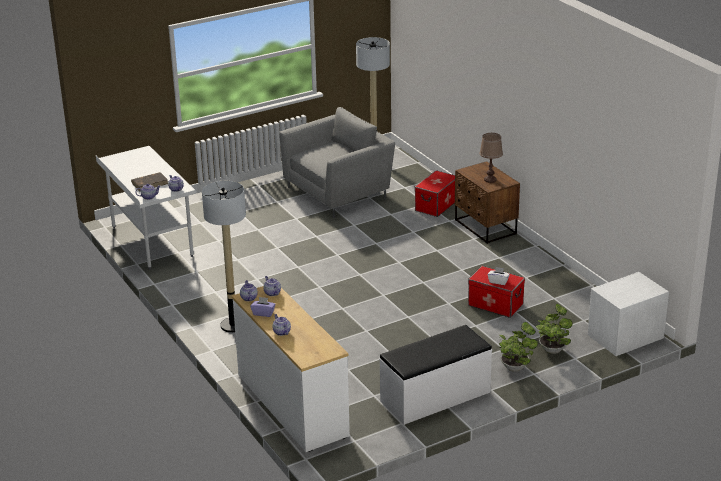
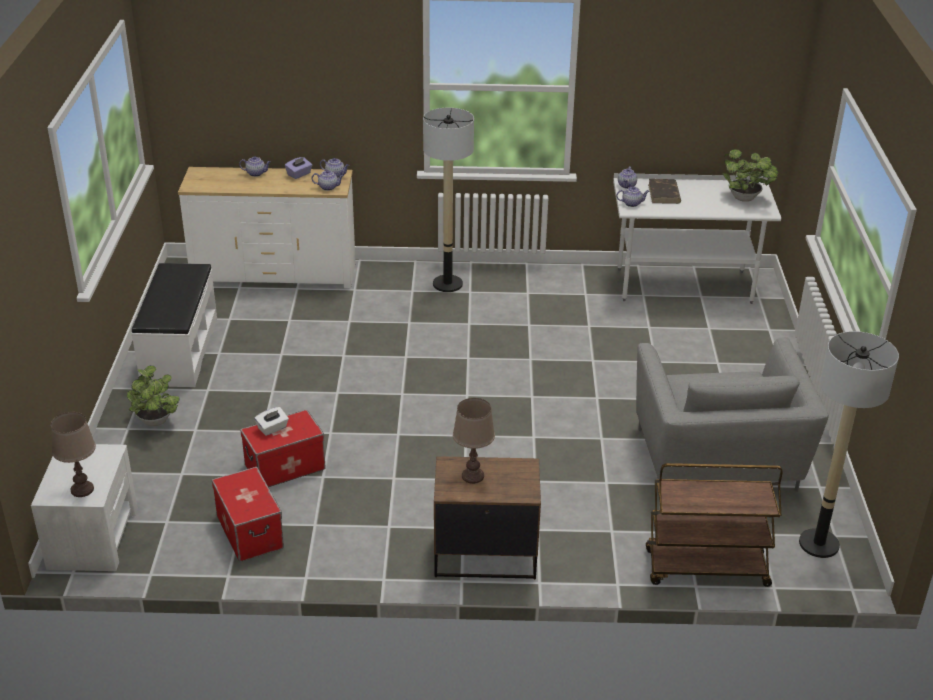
camera: 120 degrees right, 5 degrees up
storage box [415,170,455,217] -> storage box moved to [212,467,284,562]
potted plant [536,304,573,354] -> potted plant moved to [723,149,778,202]
none -> brown table lamp [51,412,96,497]
none -> brown cart [646,463,783,587]

